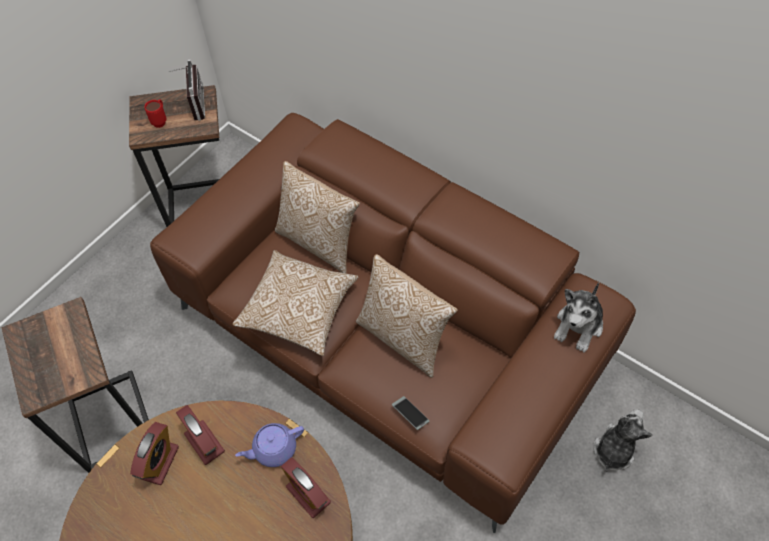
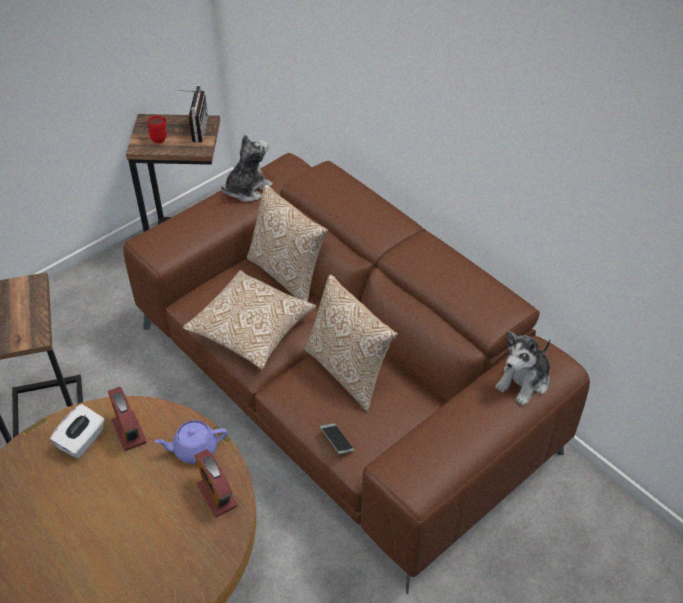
camera: 10 degrees right, 10 degrees down
alarm clock [130,422,179,485] -> white tissue box [50,404,105,459]
plush toy [593,409,653,472] -> plush toy moved to [221,135,273,202]

